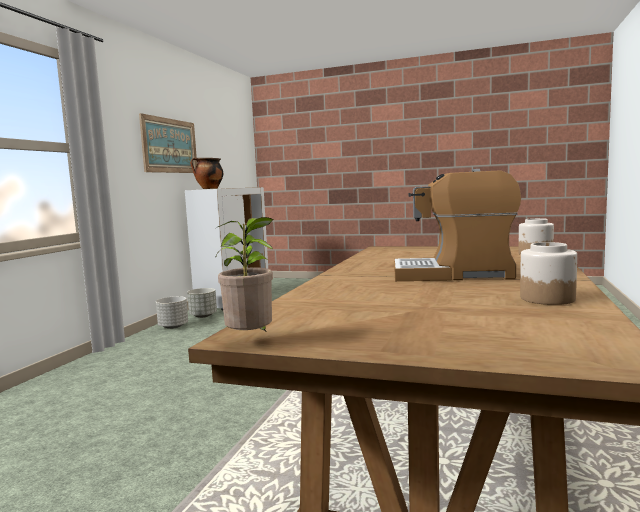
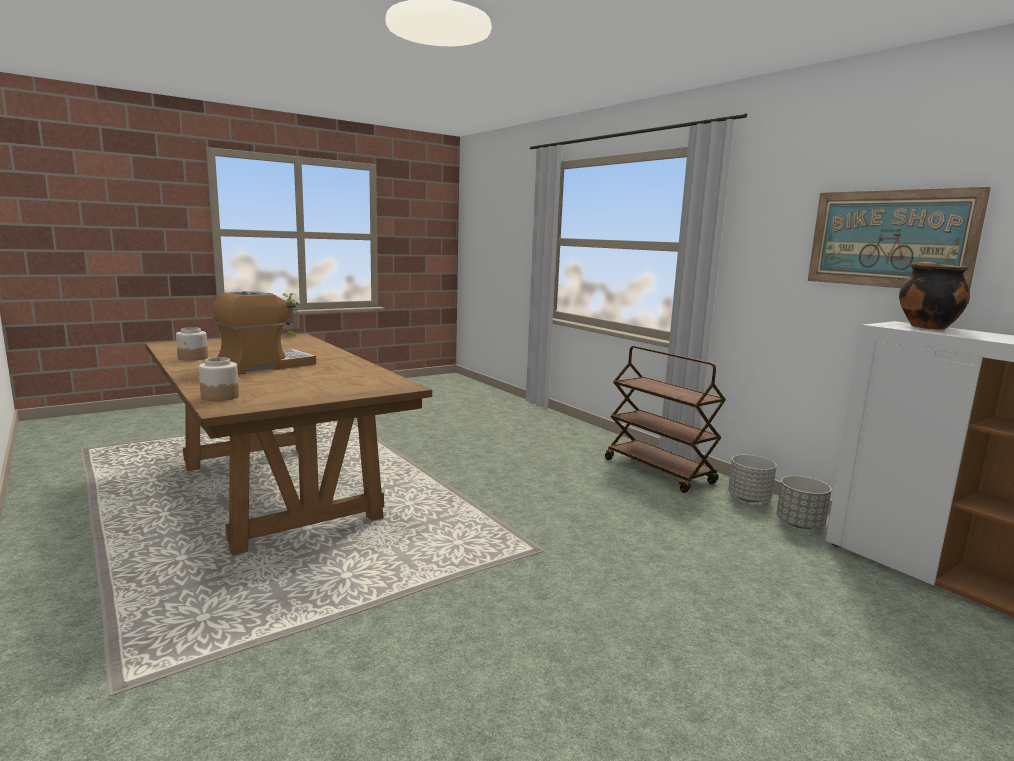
camera: 125 degrees right, 5 degrees up
none -> brown cart [605,346,726,493]

